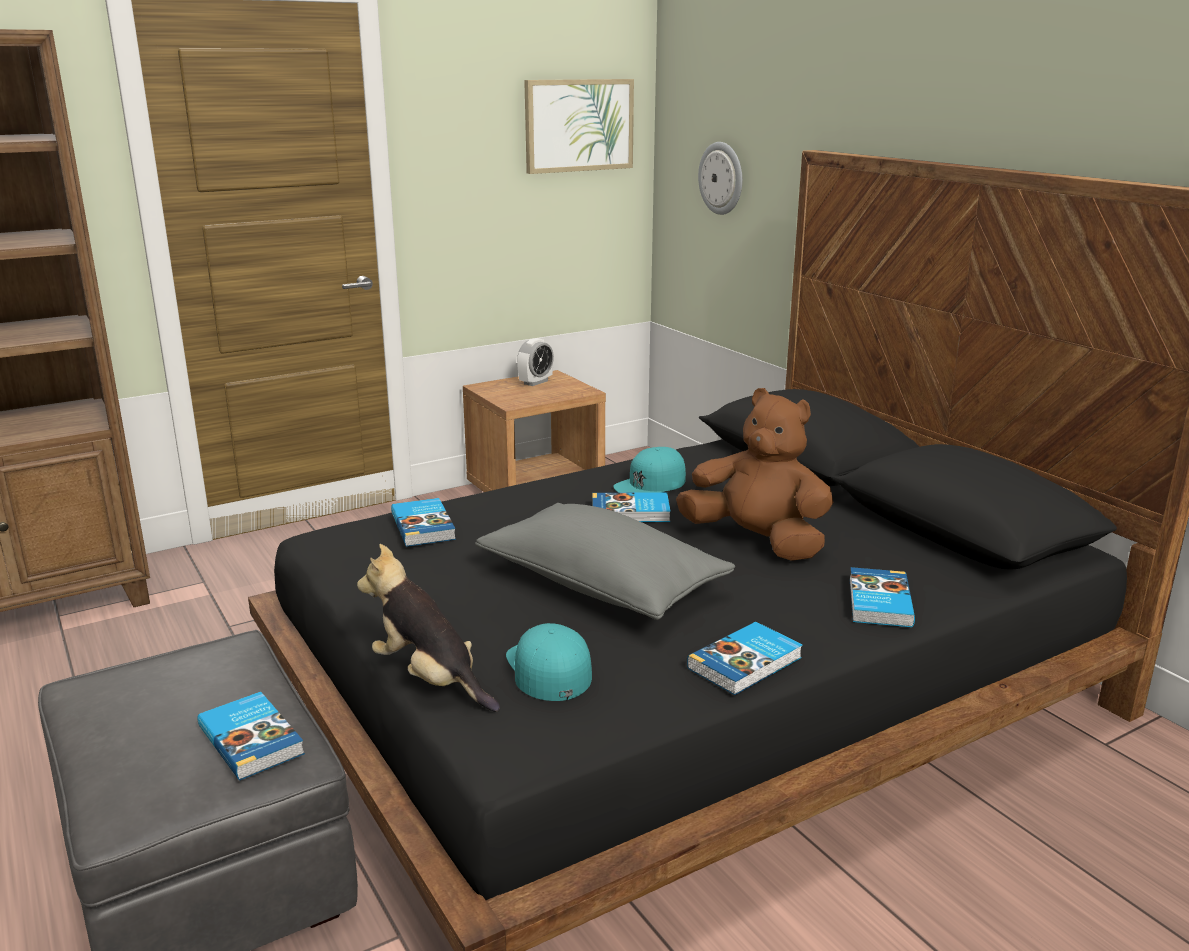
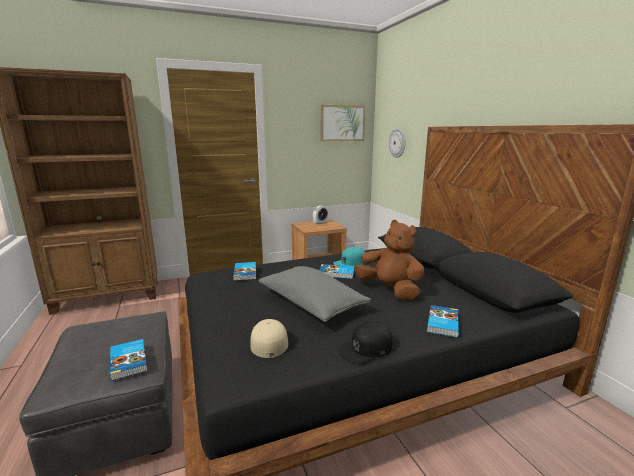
camera: 10 degrees right, 5 degrees down
plush toy [357,544,500,712] -> none
turquoise cap [506,623,592,701] -> beige cap [250,319,288,358]
book [687,622,803,695] -> black cap [339,321,392,363]

